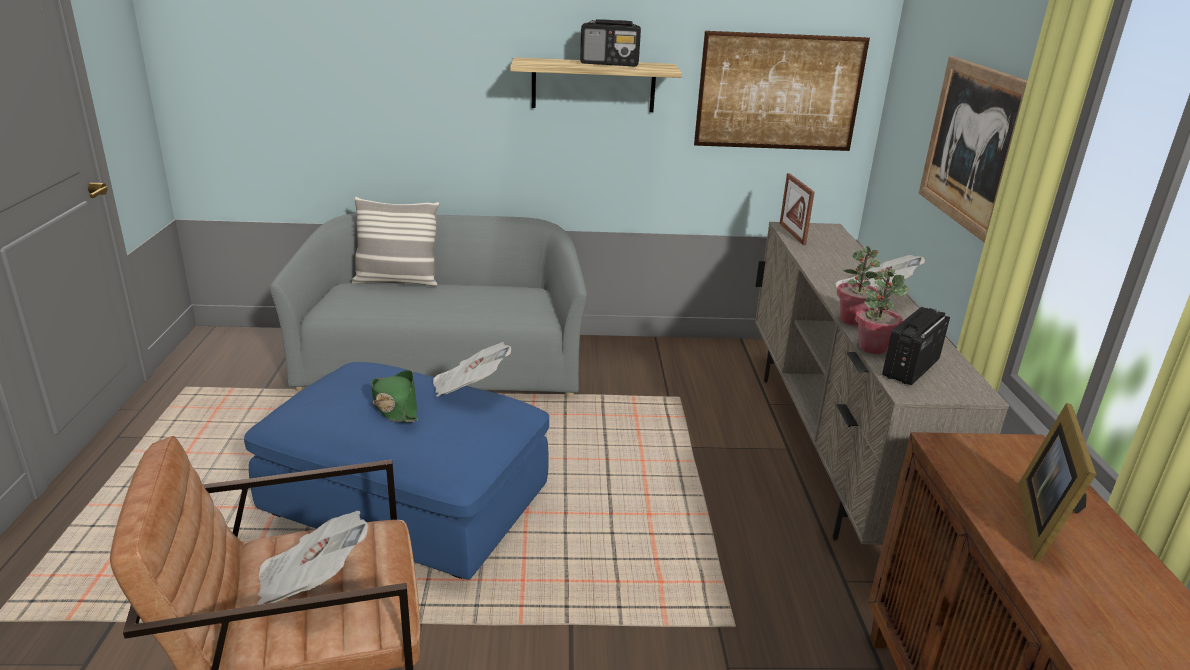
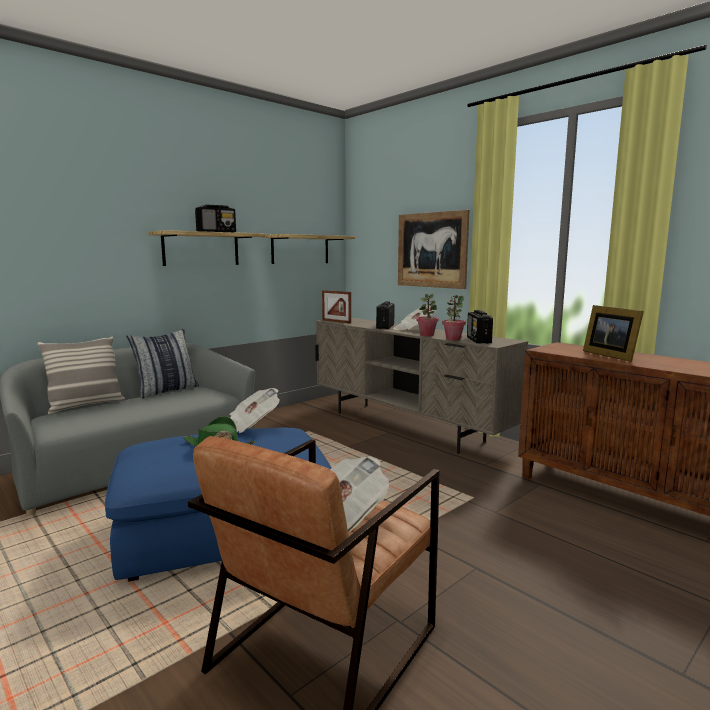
camera: 40 degrees left, 15 degrees down
picture [694,31,870,151] -> shelf [262,234,355,264]
none -> pillow [126,329,199,399]
none -> radio [376,301,395,329]

